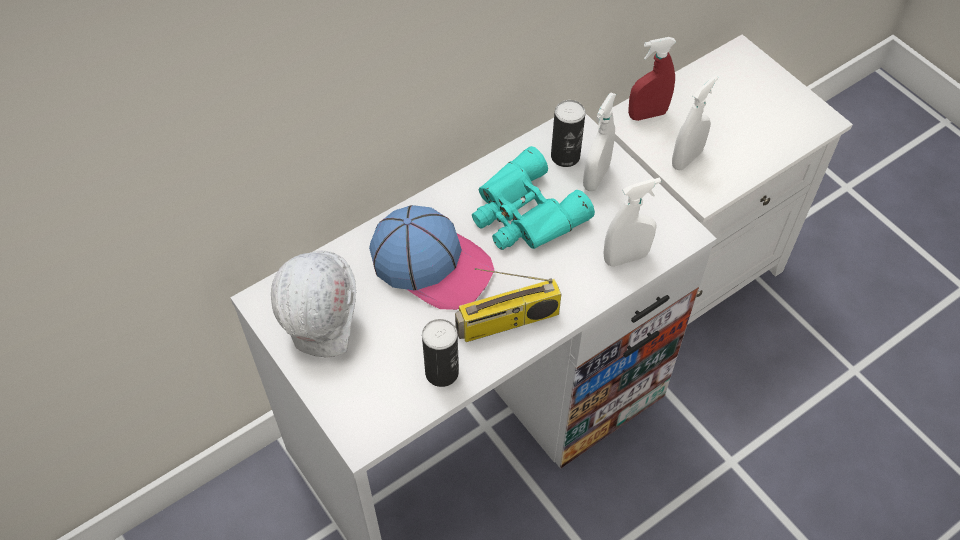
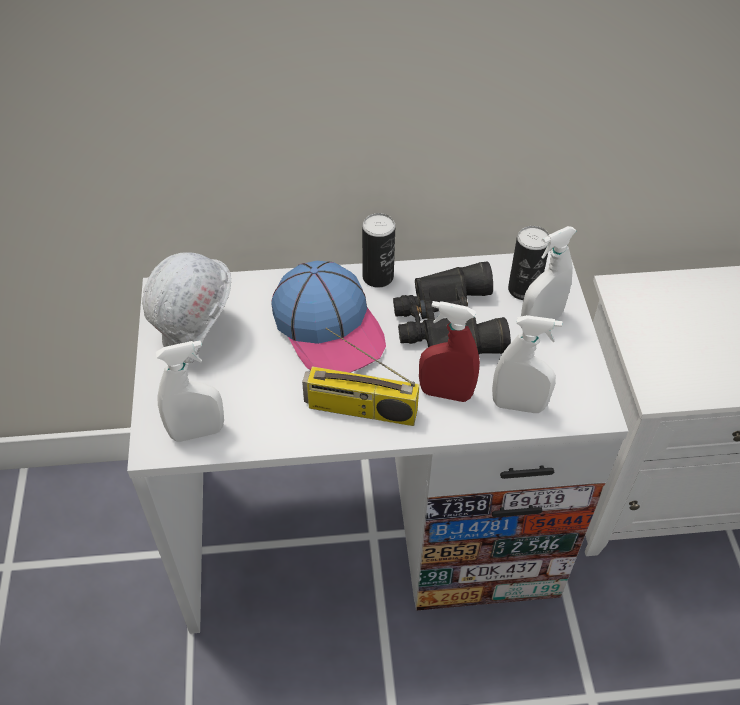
camera: 30 degrees right, 5 degrees down
can [422,319,459,387] -> can moved to [362,213,395,288]
turquoise binoculars [472,146,595,250] -> black binoculars [393,261,511,354]
red spray bottle [628,37,676,121] -> red spray bottle moved to [419,301,480,402]
white spray bottle [672,75,718,170] -> white spray bottle moved to [156,340,224,442]

